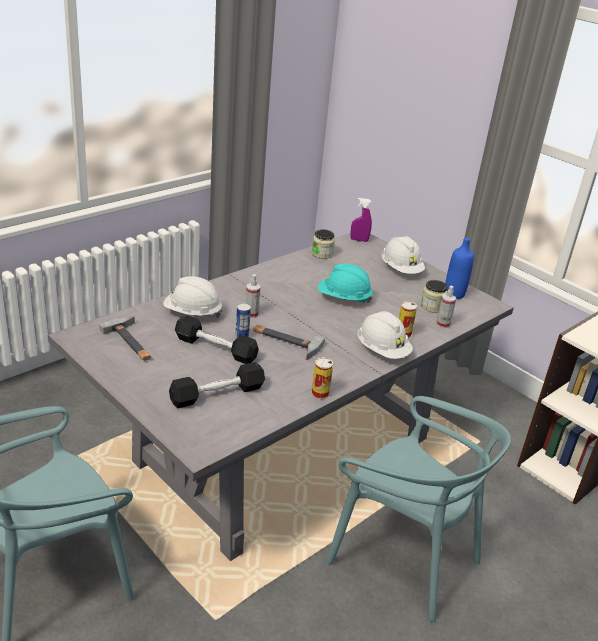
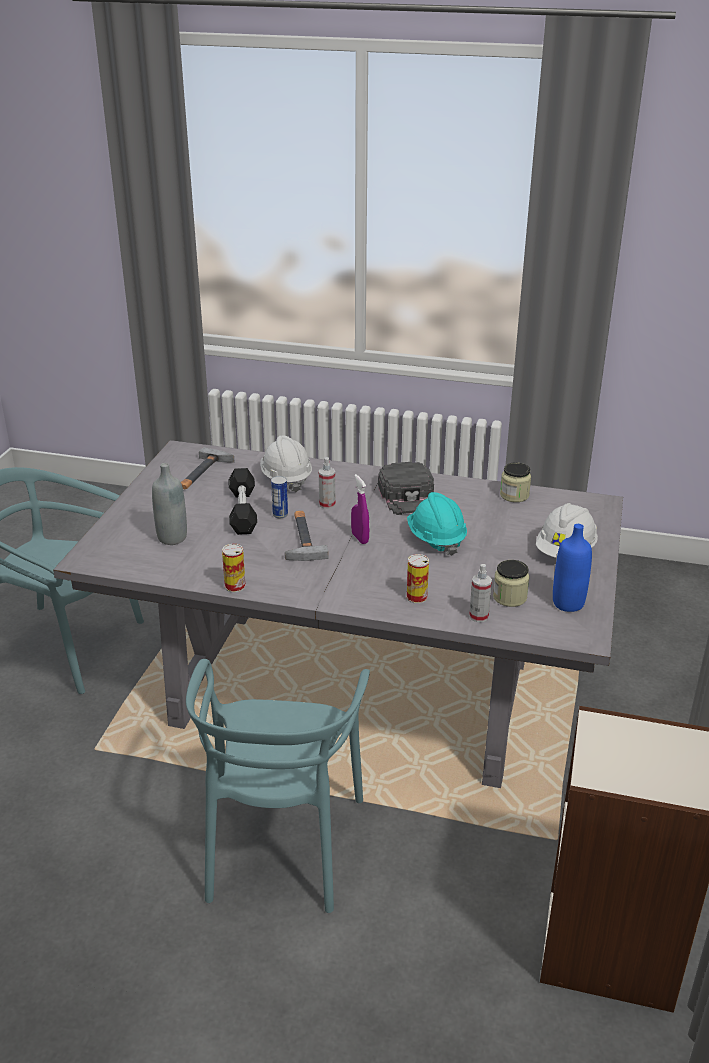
camera: 60 degrees right, 0 degrees up
black dumbbell [169,362,265,408] -> grey bottle [152,463,187,545]
purple spray bottle [350,198,372,242] -> purple spray bottle moved to [351,474,369,544]
white hard hat [357,311,413,359] -> none
none -> black cap [378,462,434,515]

